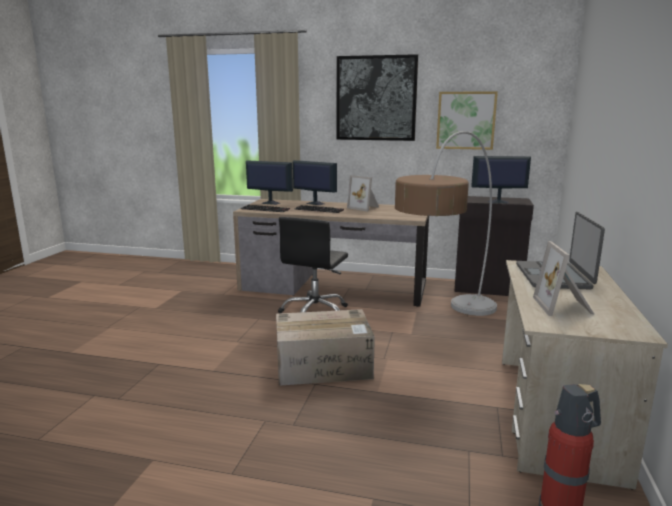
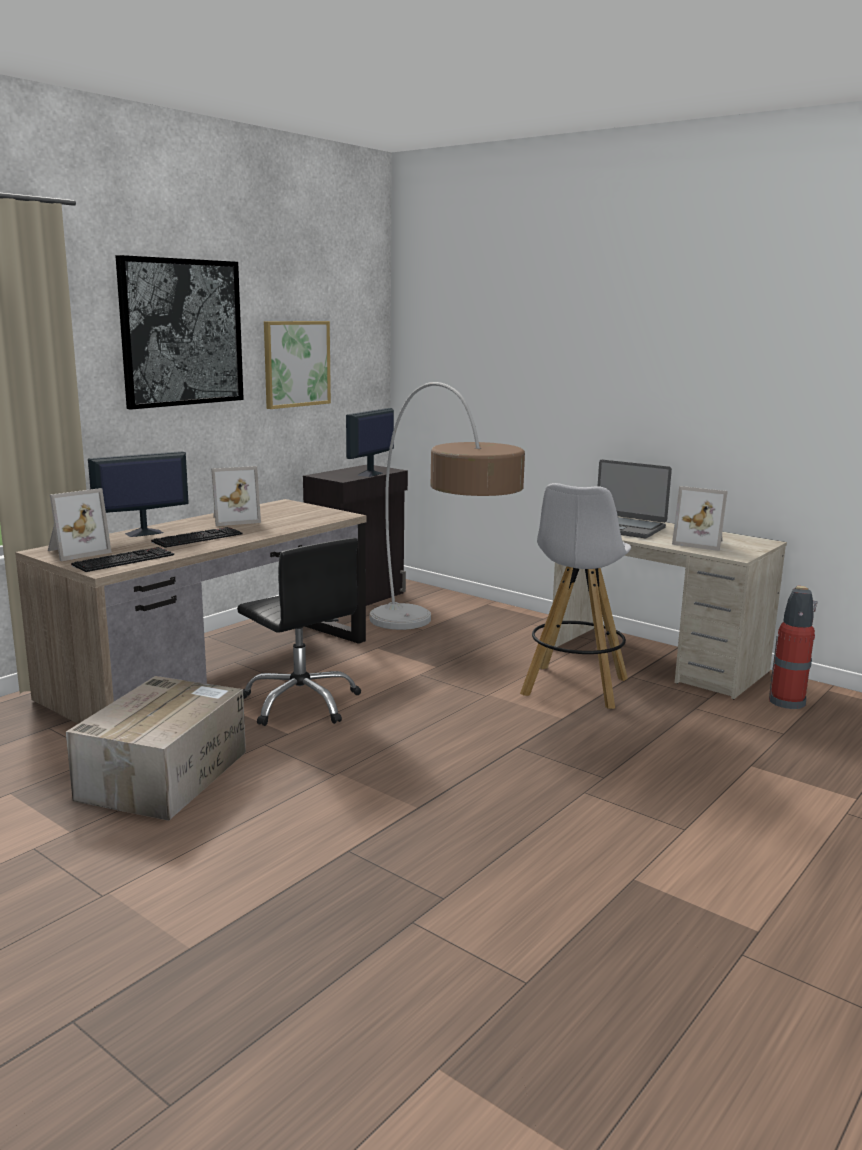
camera: 65 degrees left, 0 degrees up
monitor [246,161,293,205] -> picture frame [48,488,112,561]
cardboard box [276,309,375,386] -> cardboard box moved to [66,676,246,821]
none -> white stool [520,483,631,709]

